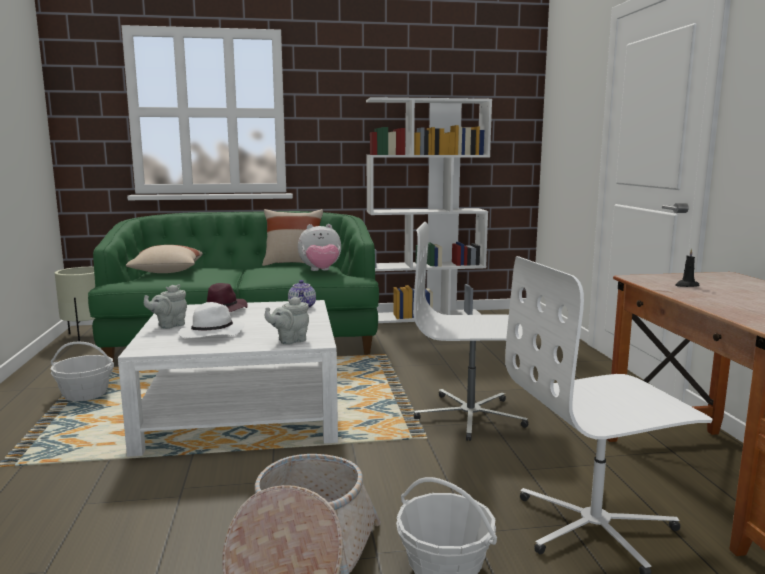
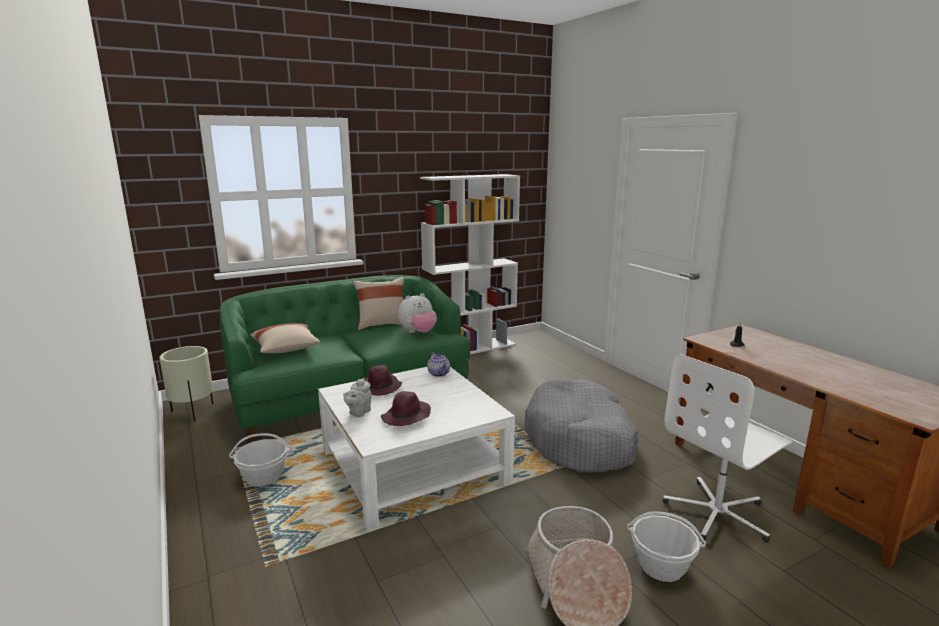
camera: 20 degrees left, 5 degrees up
white hat [179,302,245,338] -> purple hat [381,391,431,426]
grey teapot [265,296,309,345] -> none
white office chair [413,222,529,441] -> grey dog bed [525,379,638,472]

